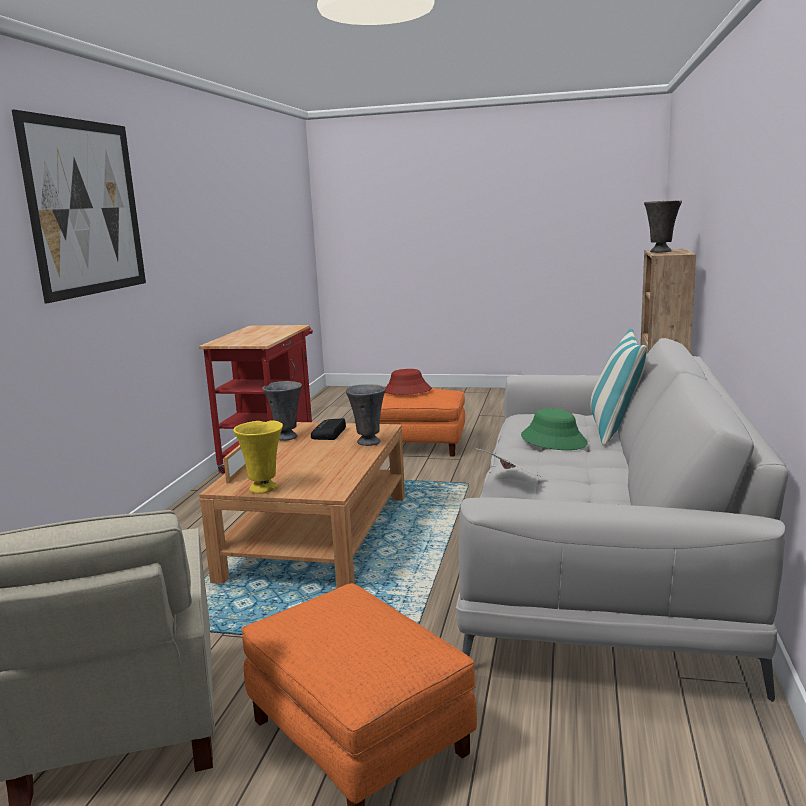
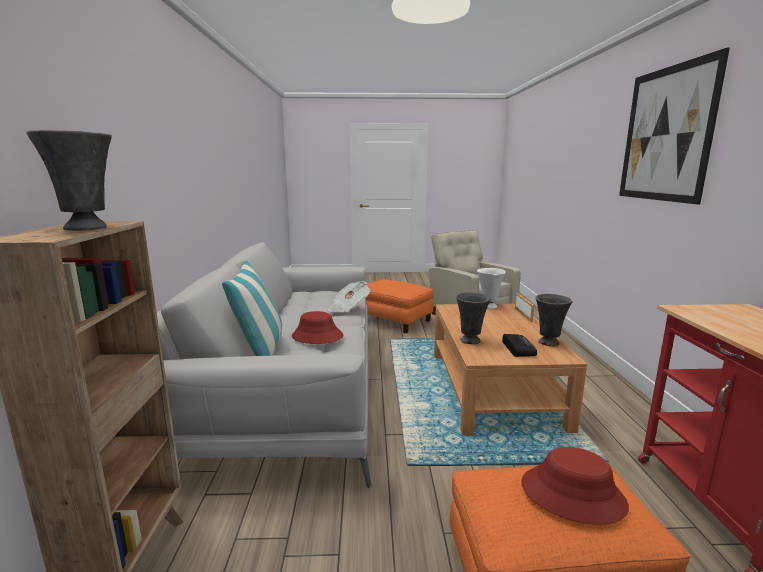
camera: 165 degrees right, 0 degrees up
yellow vase [233,420,283,494] -> white vase [477,268,506,309]
green hat [521,408,588,450] -> red hat [292,311,344,344]

